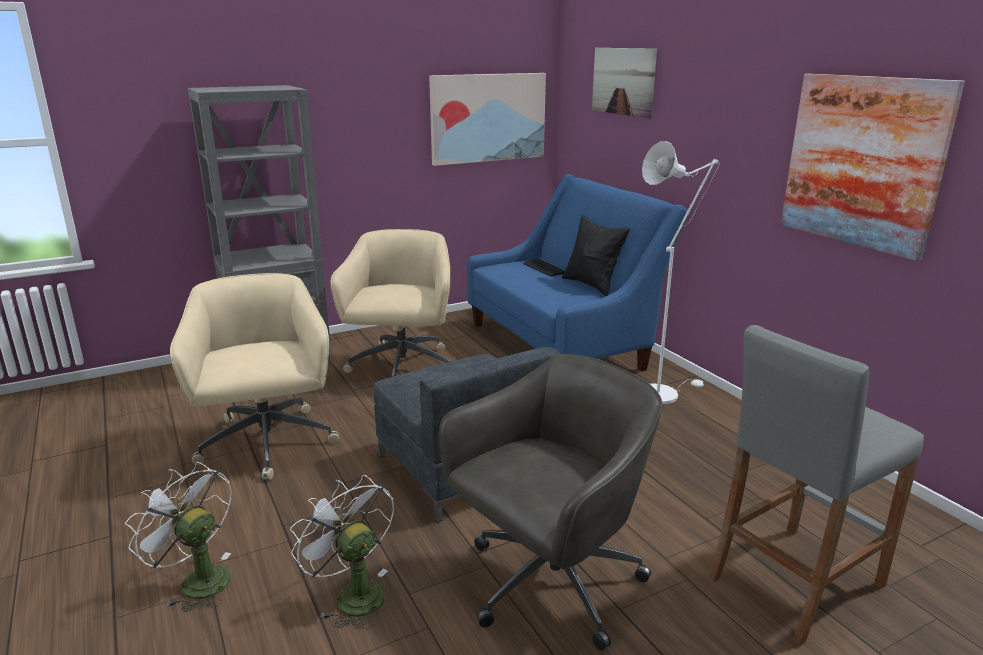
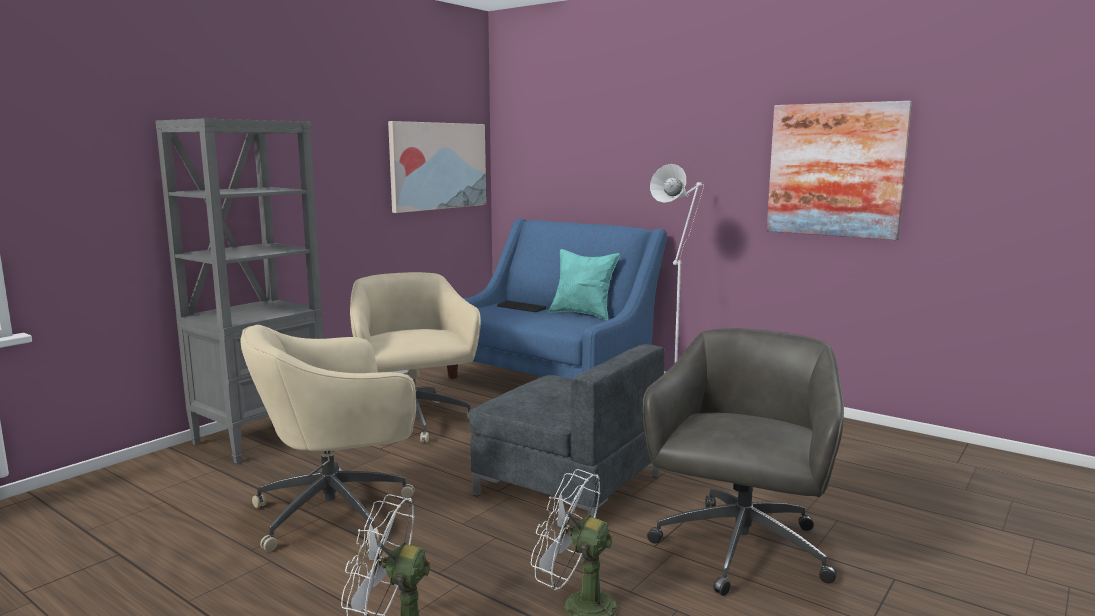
camera: 25 degrees left, 10 degrees down
beige office chair [170,273,339,480] -> beige office chair turned 75 degrees counterclockwise [240,325,416,552]
black pillow [562,215,631,296] -> turquoise pillow [549,249,620,320]
picture [592,48,657,118] -> none
grey stool [708,325,924,646] -> none

